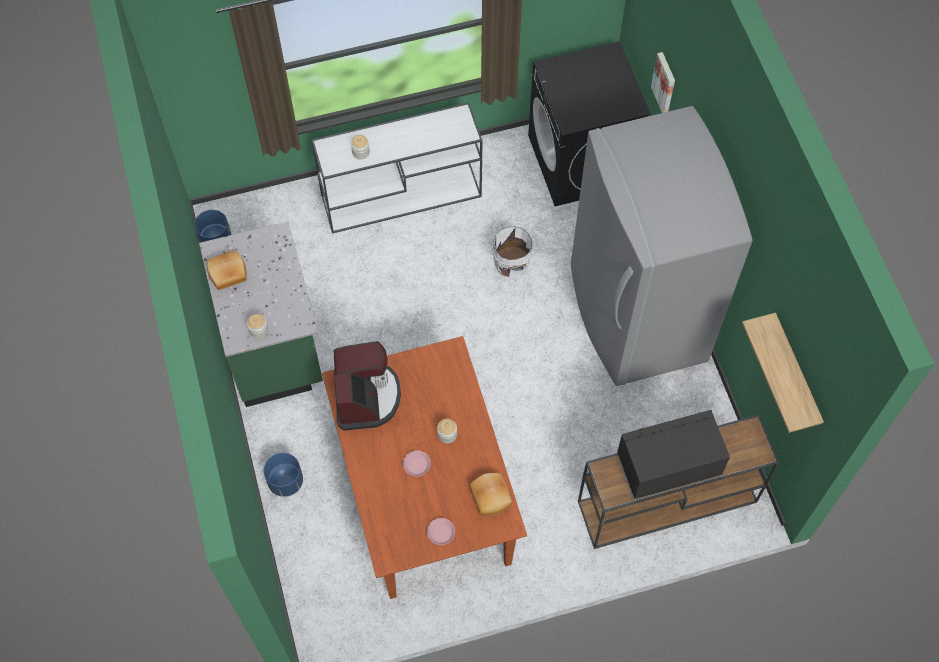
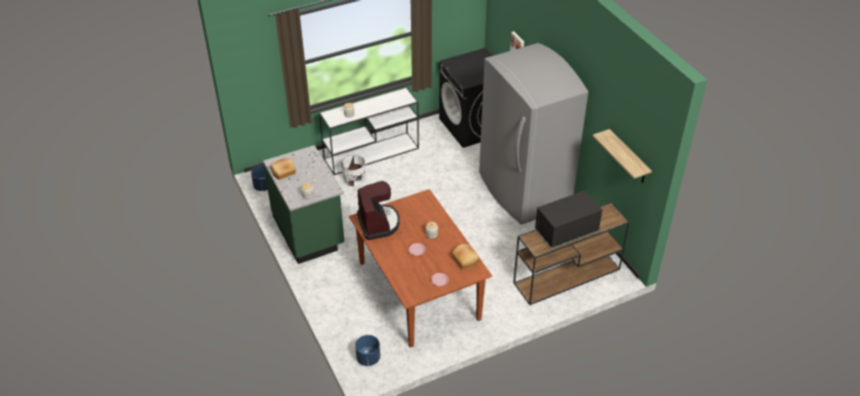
camera: 10 degrees left, 20 degrees down
blue planter [264,453,303,497] -> blue planter moved to [355,335,380,366]
white bucket [492,226,535,277] -> white bucket moved to [341,155,367,186]

